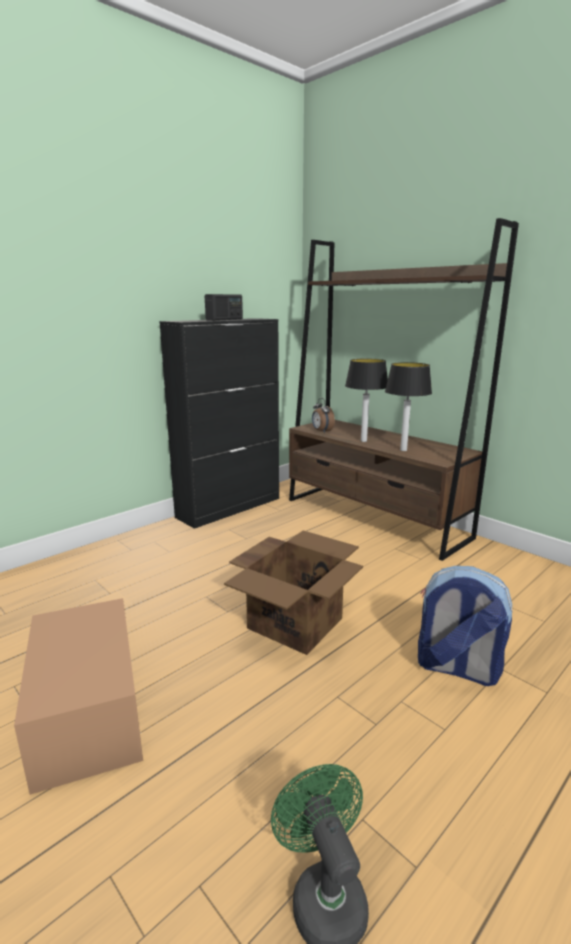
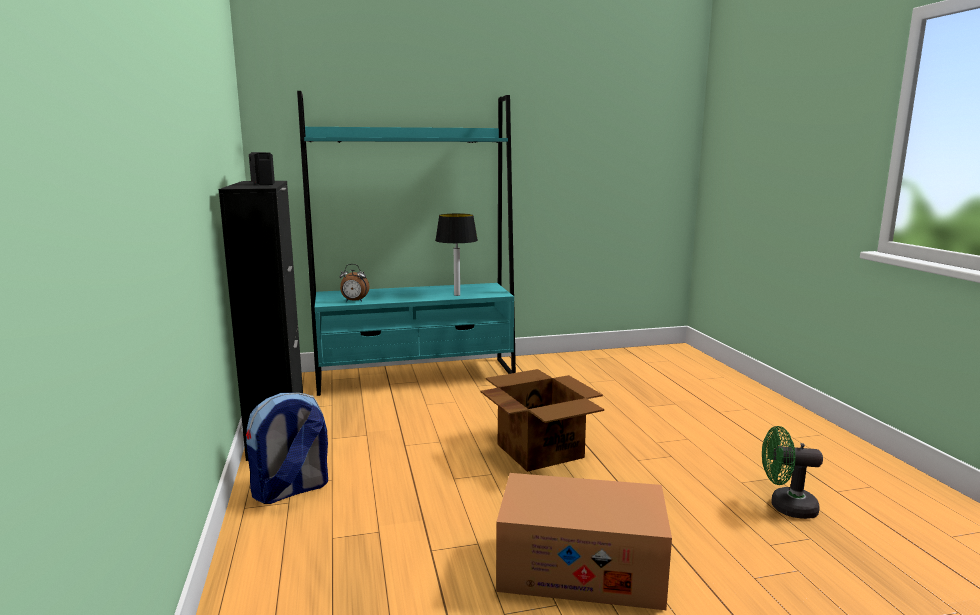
camera: 60 degrees left, 5 degrees down
brown bookcase [289,218,519,561] -> turquoise bookcase [297,91,516,396]
table lamp [345,358,388,442] -> none
backpack [418,566,512,686] -> backpack moved to [246,393,328,504]

